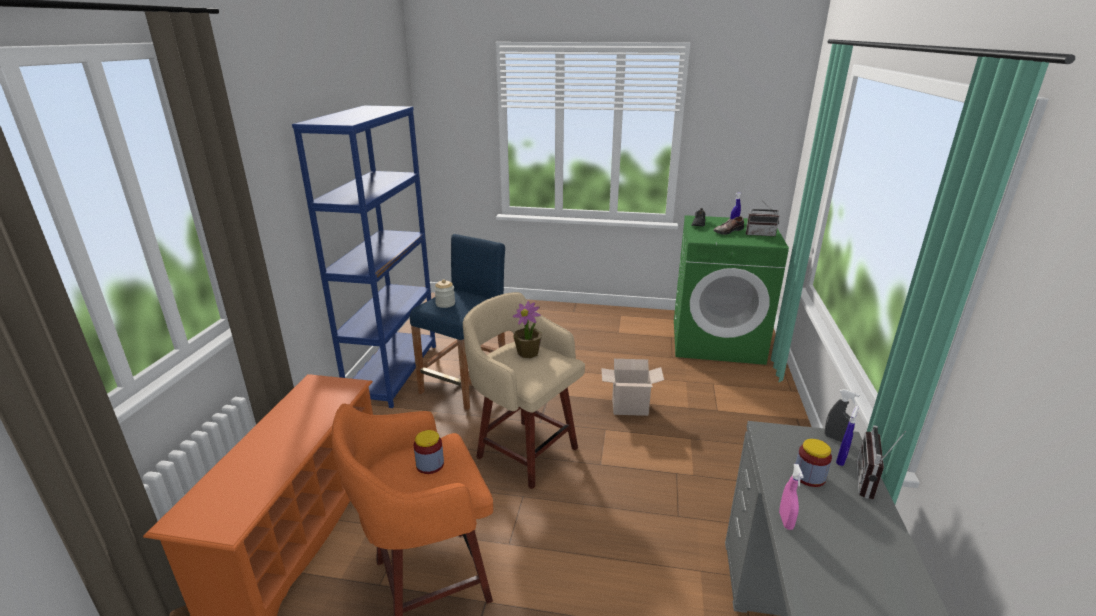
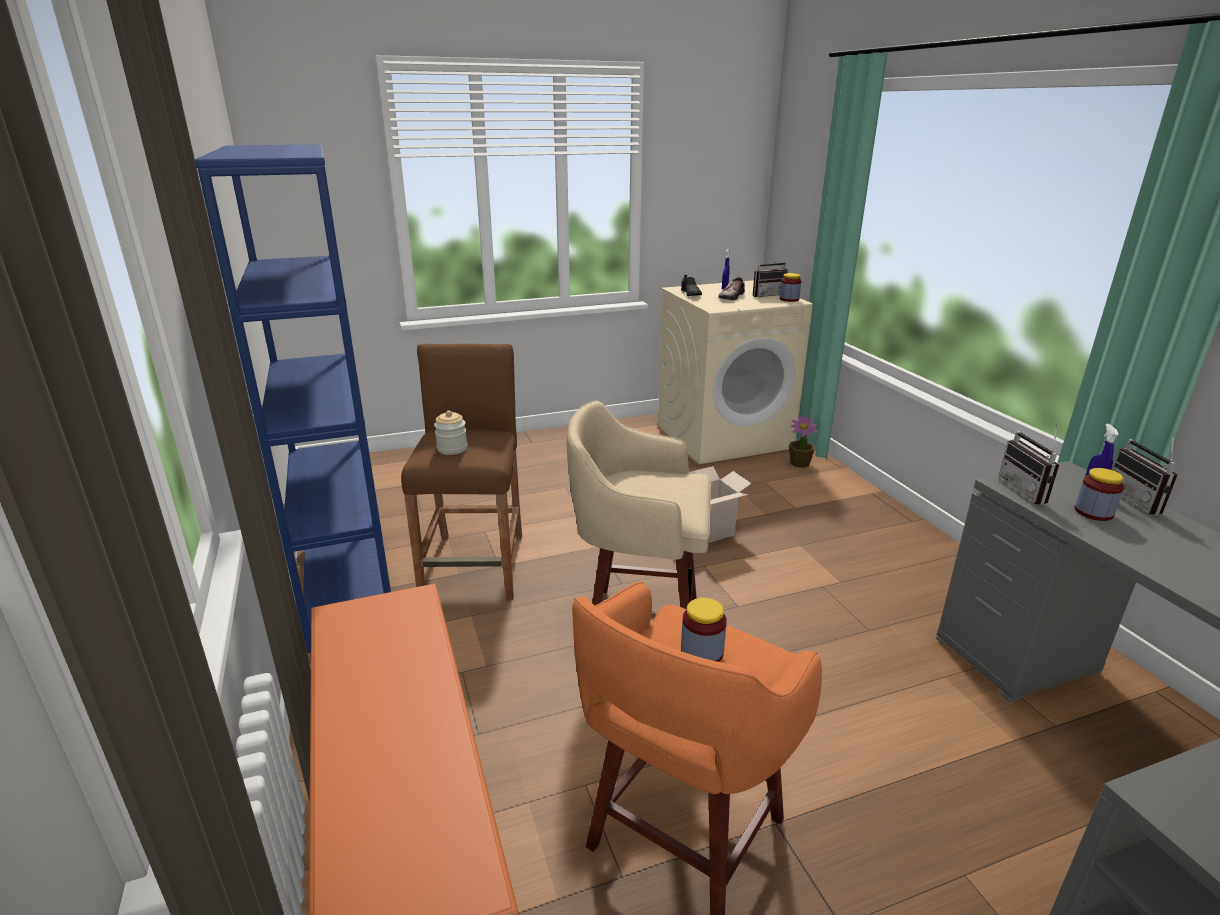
camera: 30 degrees left, 0 degrees up
blue stool [410,234,505,411] -> brown stool [401,344,522,601]
potted plant [513,301,542,358] -> potted plant moved to [789,416,818,468]
green washing machine [674,215,789,365] -> beige washing machine [658,280,813,464]
pink spray bottle [779,464,804,530] -> none
grey spray bottle [825,389,860,442] -> none
none -> jar [780,273,801,302]
none -> radio [998,425,1059,505]

